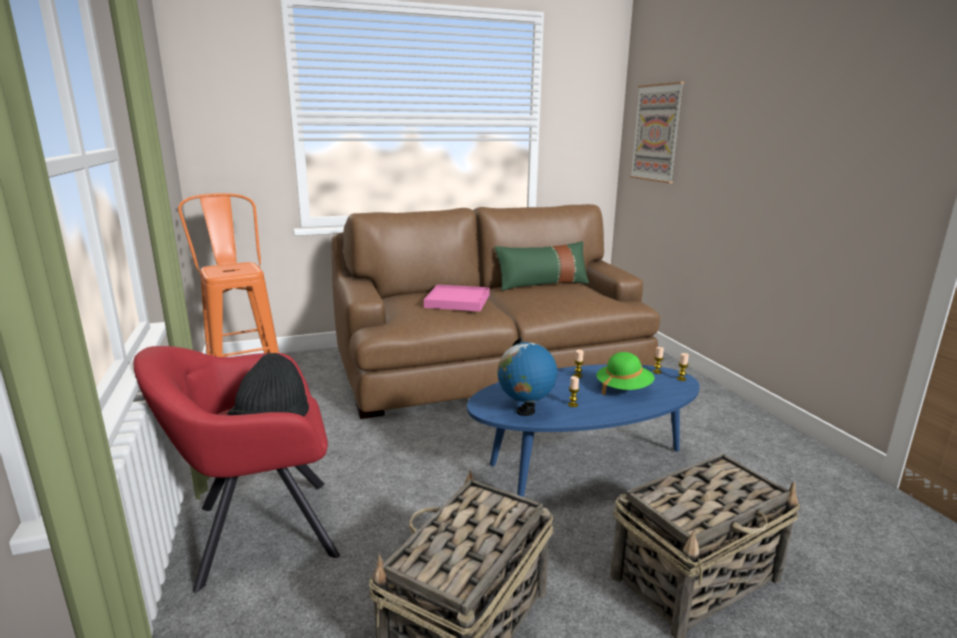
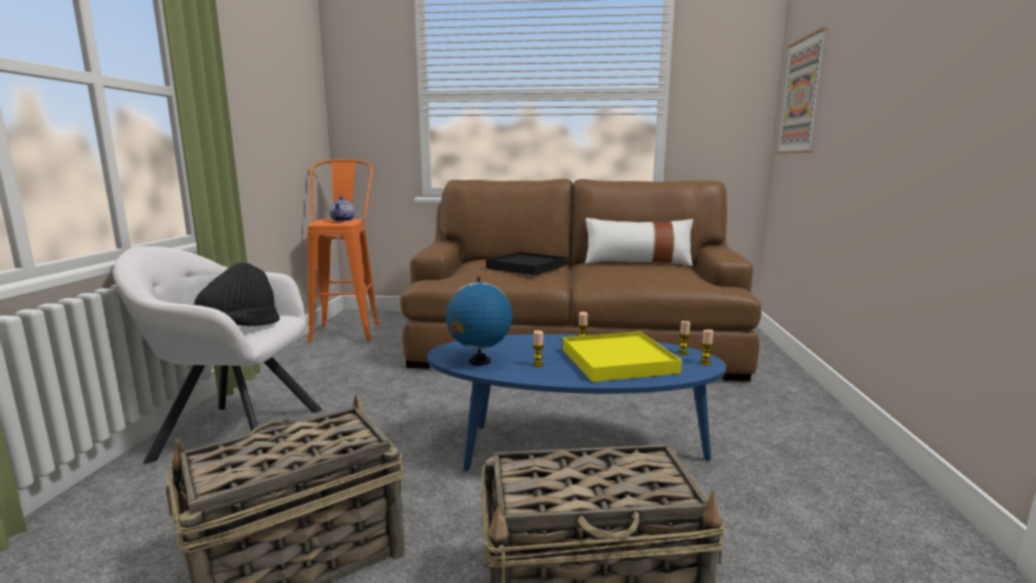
camera: 25 degrees right, 5 degrees down
red armchair [134,346,340,593] -> white armchair [113,246,322,464]
pink tray [424,285,490,311] -> black tray [486,252,566,275]
green pillow [495,241,590,291] -> white pillow [585,218,693,266]
green hat [596,352,655,395] -> yellow tray [563,332,682,382]
none -> teapot [329,196,355,222]

